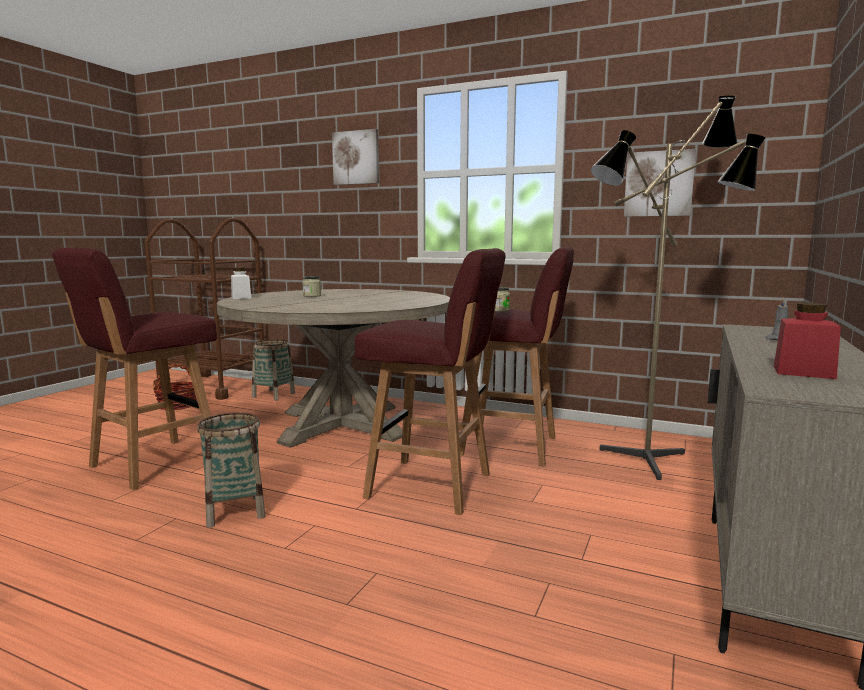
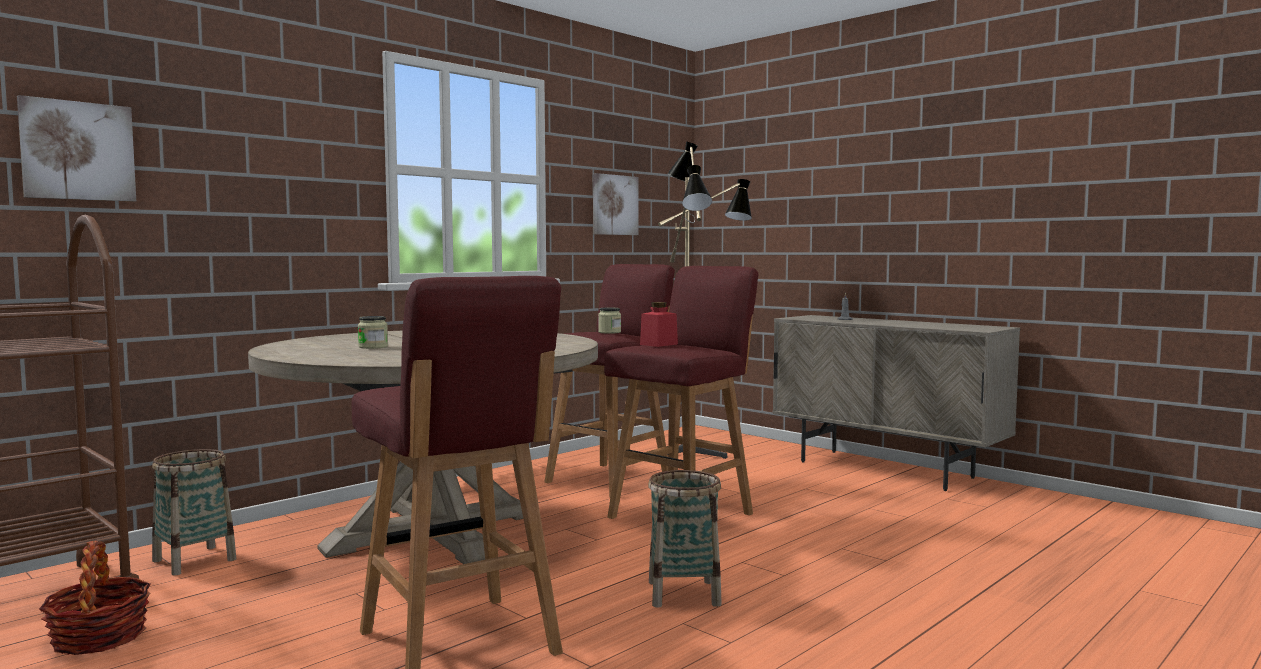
camera: 70 degrees left, 5 degrees down
white jar [231,267,251,299] -> none
picture [332,129,379,185] -> picture moved to [17,95,136,202]
red jar [774,303,841,379] -> red jar moved to [640,302,678,347]

